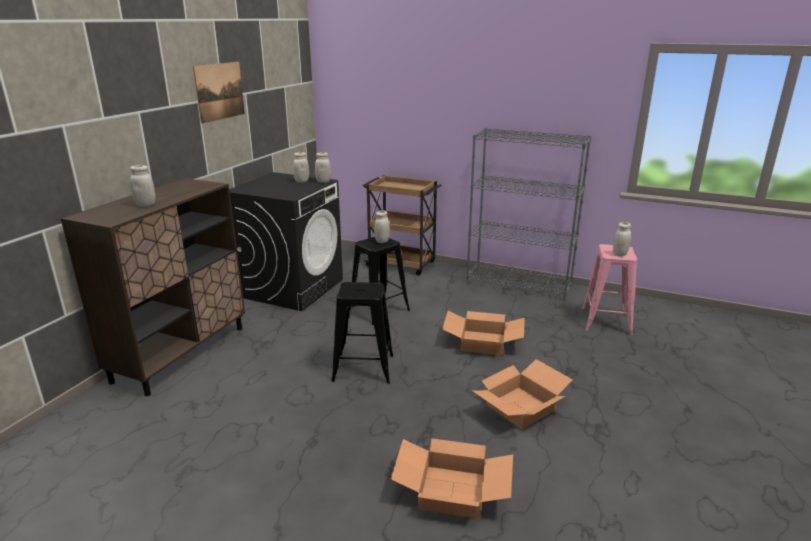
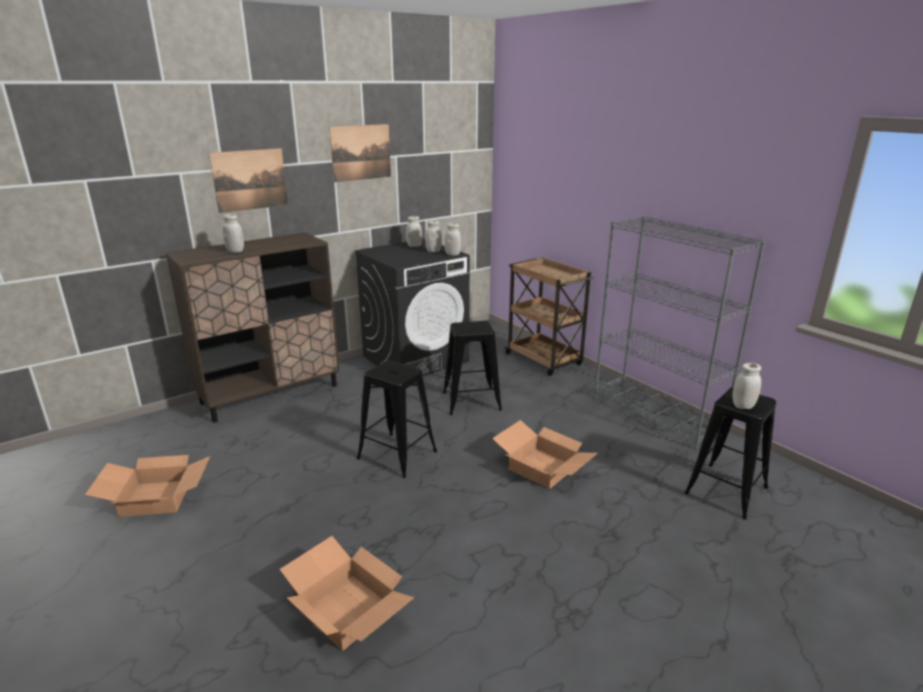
camera: 30 degrees right, 0 degrees up
white jar [374,210,390,243] -> white jar moved to [406,216,422,247]
cardboard box [473,359,573,429] -> cardboard box moved to [85,455,210,517]
pink stool [582,244,637,335] -> black stool [684,387,776,519]
none -> picture [209,148,288,213]

